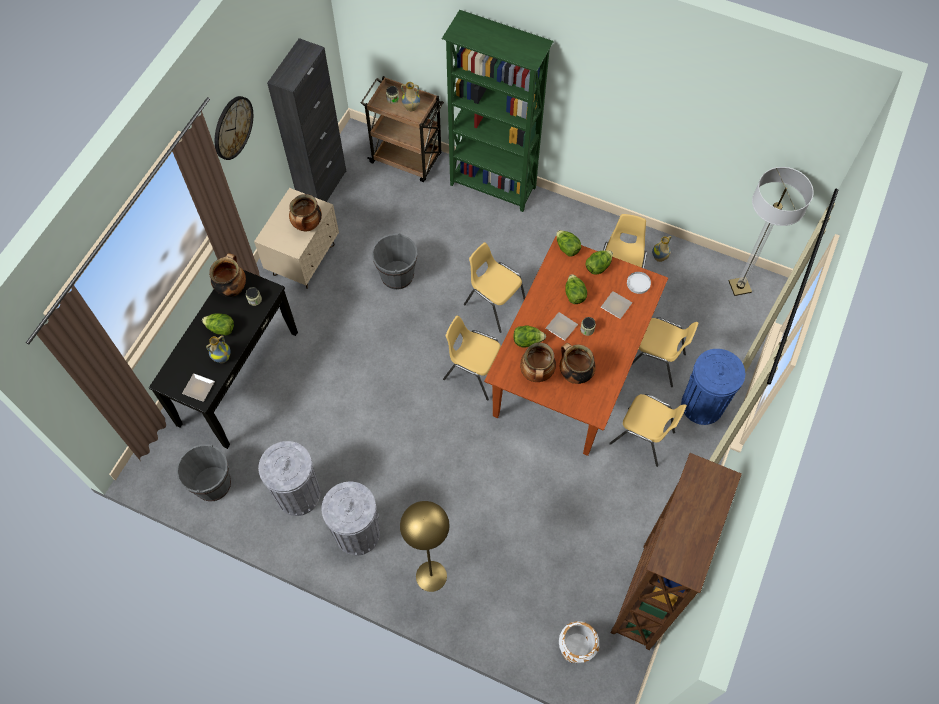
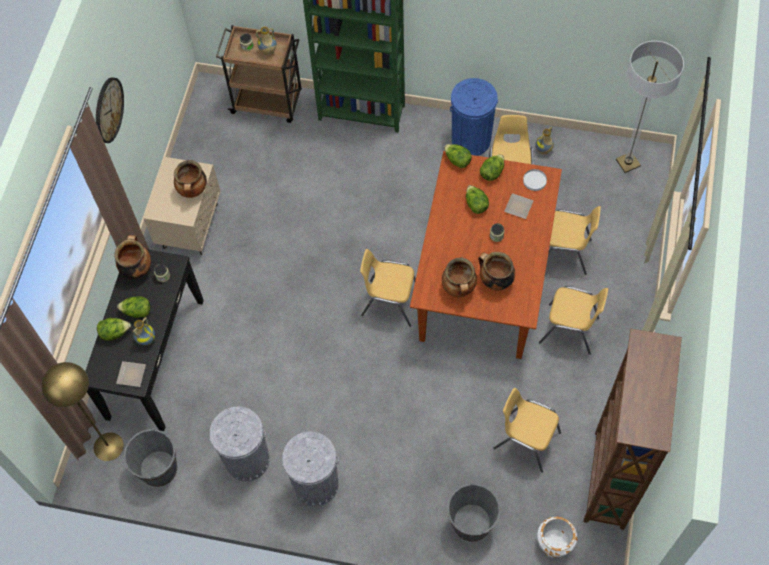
camera: 10 degrees left, 0 degrees up
black cabinet [267,38,346,202] -> none
grey bucket [372,233,417,290] -> grey bucket moved to [447,483,500,542]
yellow floor lamp [400,501,449,592] -> yellow floor lamp moved to [42,362,124,461]
yellow chair [464,242,525,333] -> yellow chair moved to [493,388,561,473]
lettuce [513,325,546,348] -> lettuce moved to [97,318,131,341]
plate [546,312,578,341] -> none
blue trash can [681,349,745,425] -> blue trash can moved to [450,78,498,156]

